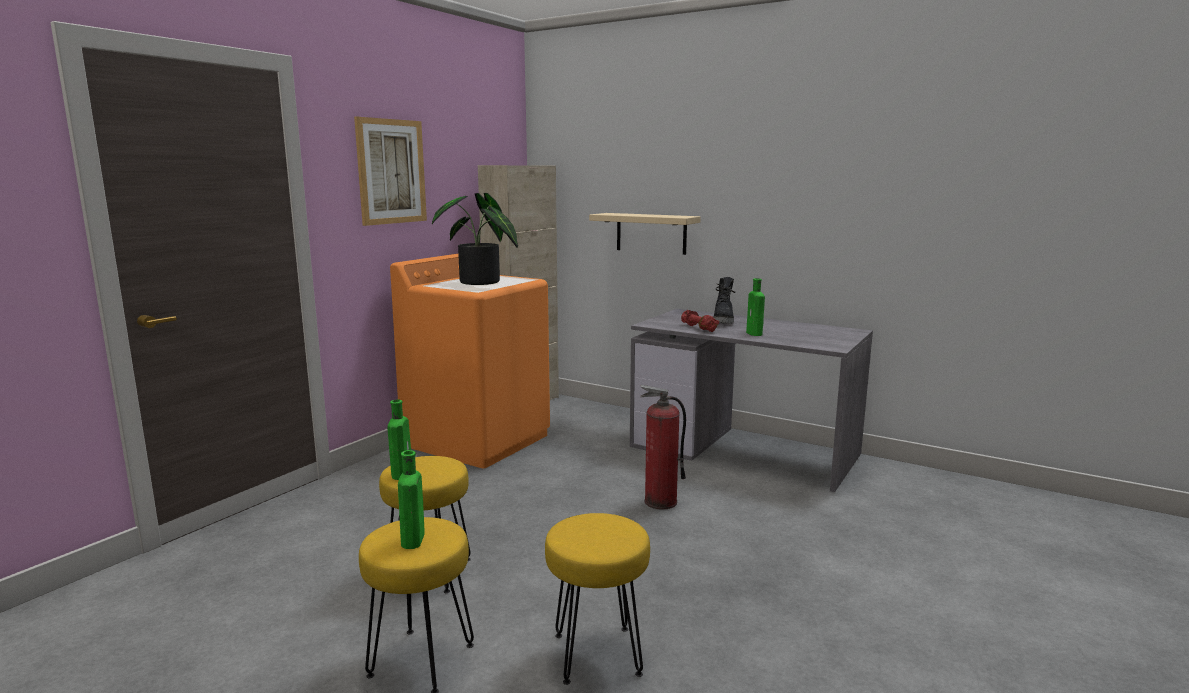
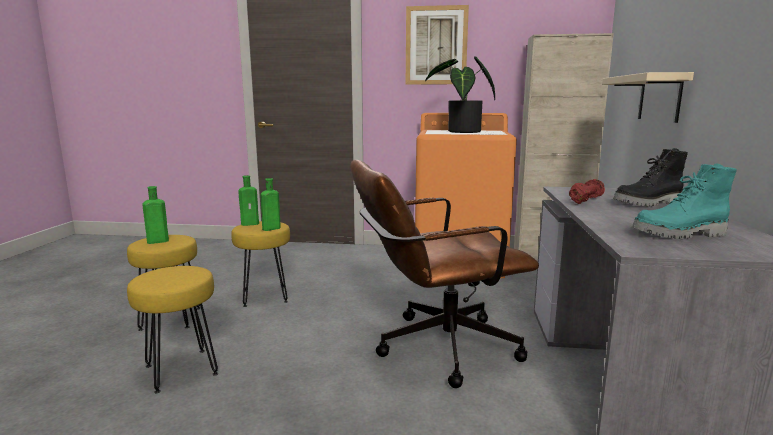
camera: 65 degrees right, 0 degrees up
fire extinguisher [640,385,686,510] -> brown office chair [350,160,539,388]
green bottle [746,278,765,336] -> green bottle moved to [260,178,281,231]
none -> turquoise boot [632,164,737,239]

